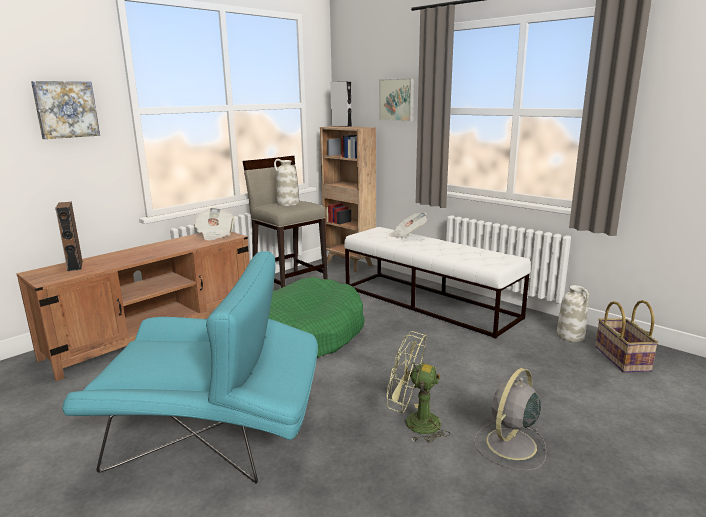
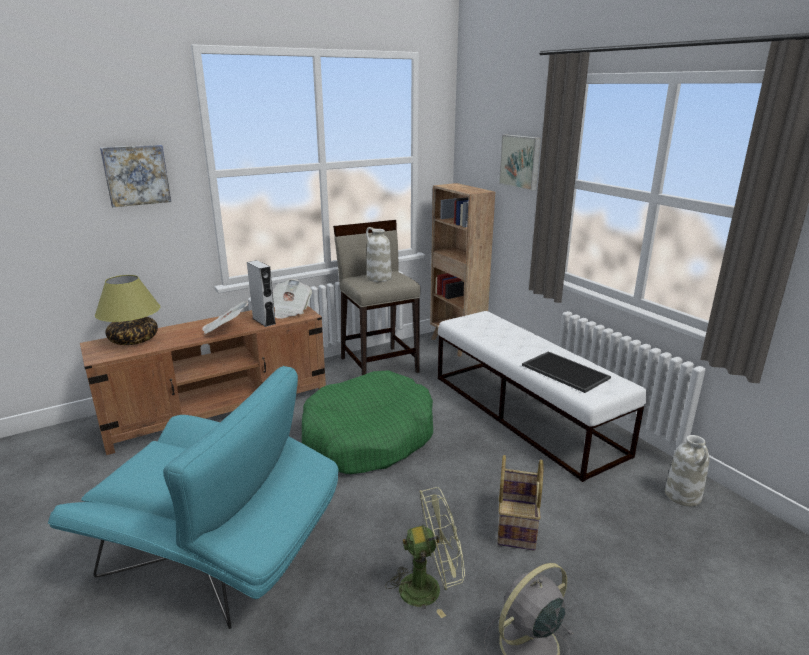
camera: 15 degrees right, 5 degrees up
brown speaker [55,202,83,271] -> table lamp [95,275,160,345]
grey speaker [330,82,352,127] -> grey speaker moved to [247,260,276,327]
green fan [387,331,450,443] -> green fan turned 135 degrees clockwise [385,487,465,618]
newspaper [388,212,427,238] -> newspaper moved to [202,301,248,335]
basket [595,300,659,373] -> basket moved to [497,455,543,550]
none -> tray [522,351,611,393]

